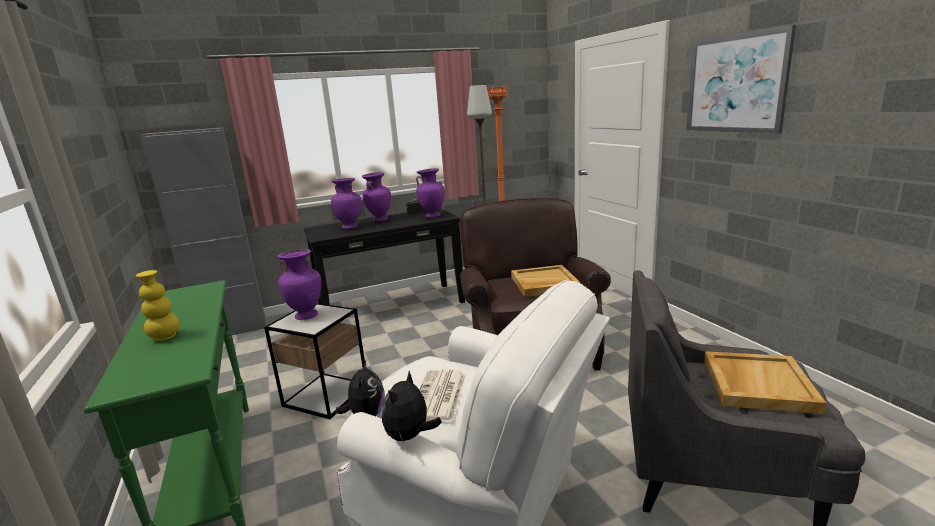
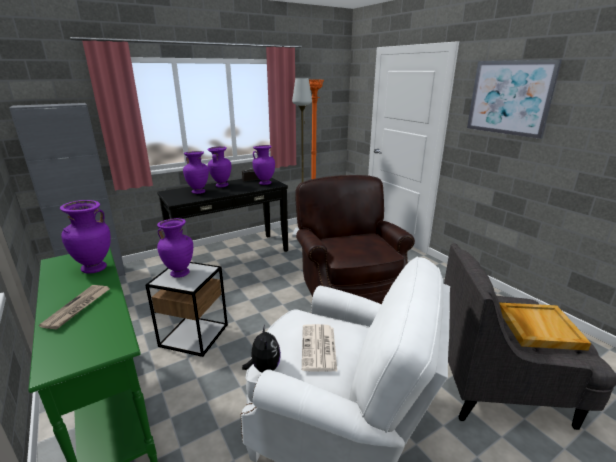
camera: 10 degrees left, 5 degrees up
yellow vase [136,270,180,341] -> newspaper [39,285,109,330]
plush toy [382,371,442,443] -> none
beige tray [511,265,581,297] -> none
none -> purple vase [60,200,111,274]

